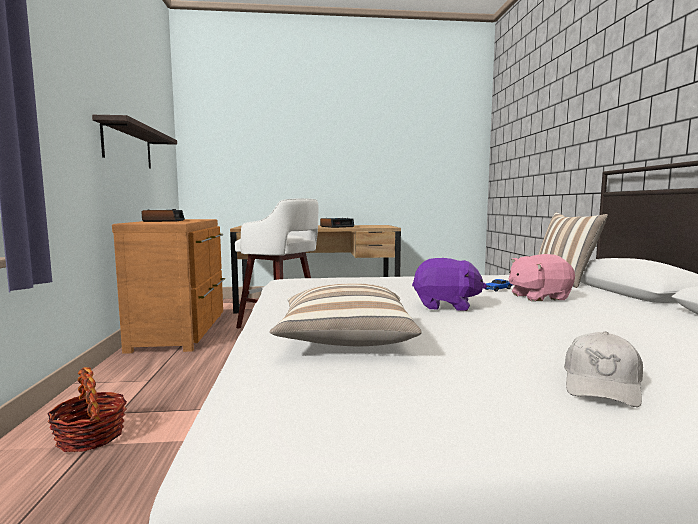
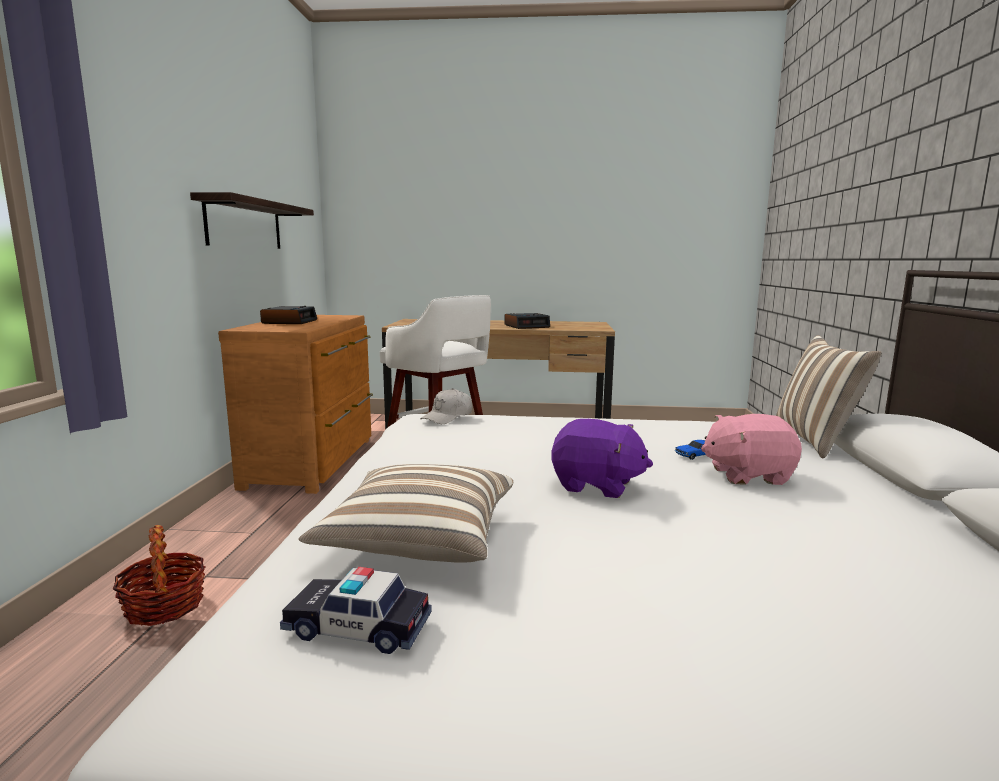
camera: 10 degrees right, 5 degrees up
white cap [564,332,643,407] -> white cap moved to [420,388,472,424]
none -> toy car [280,567,432,654]

